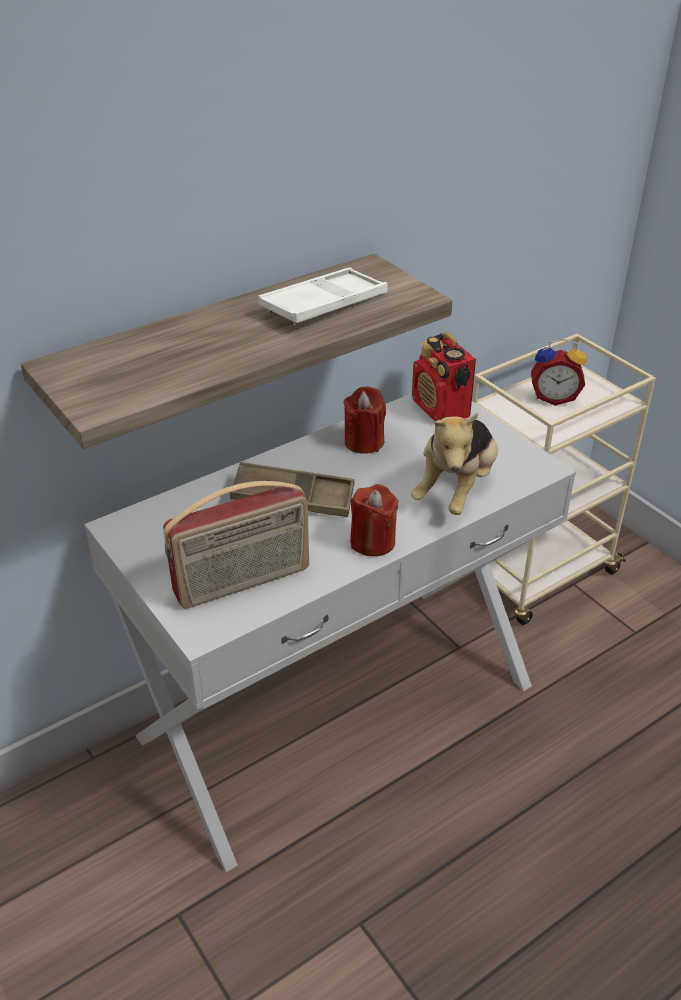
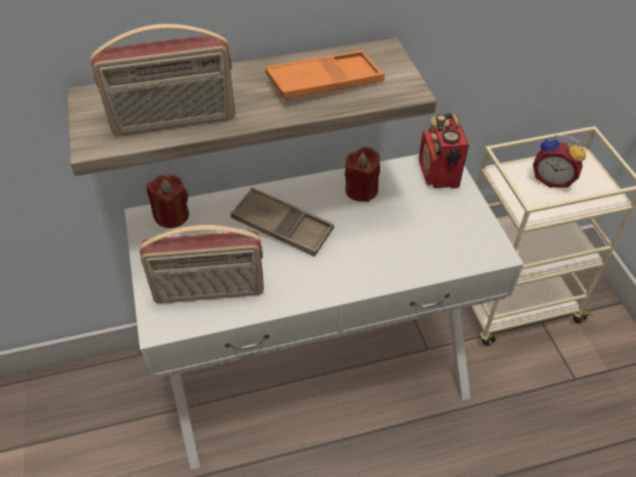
camera: 20 degrees right, 10 degrees up
white tray [258,267,388,325] -> orange tray [266,50,385,100]
red candle [350,484,398,556] -> red candle moved to [147,175,189,228]
plush toy [411,413,498,515] -> none
none -> radio [91,24,235,136]

